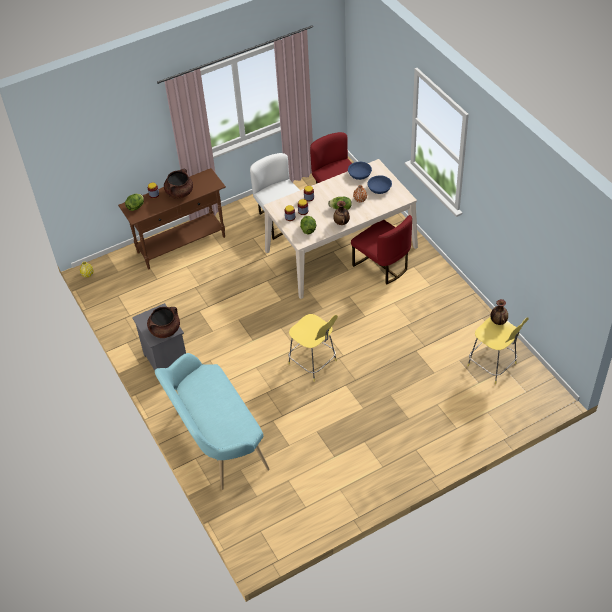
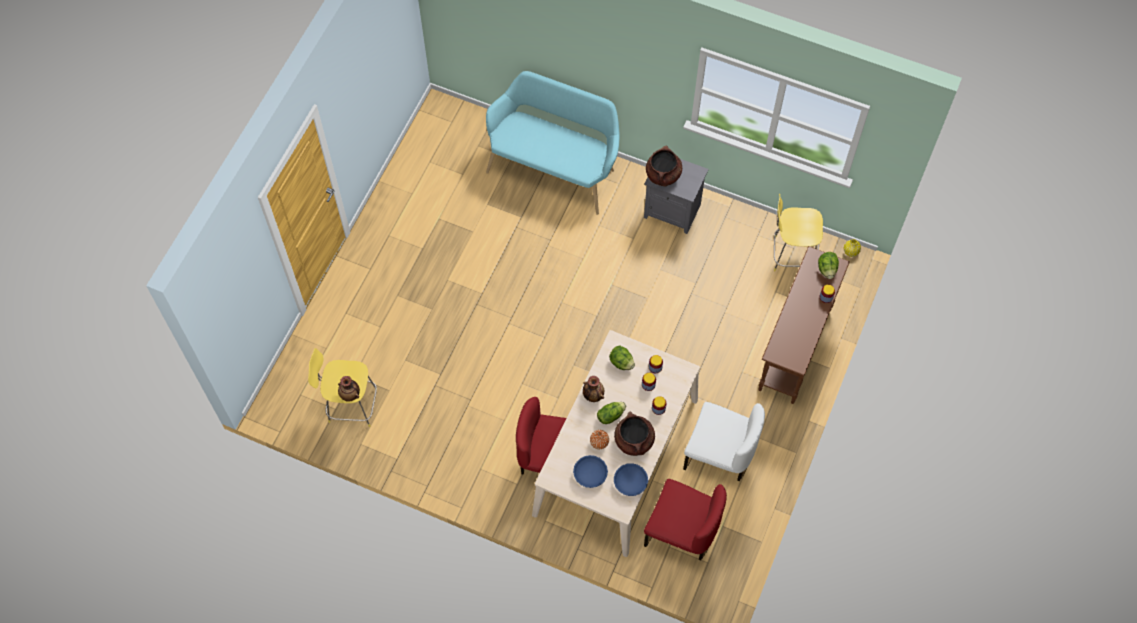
camera: 140 degrees right, 15 degrees up
brown cooking pot [164,169,193,199] -> brown cooking pot moved to [614,412,655,456]
yellow stool [288,314,338,382] -> yellow stool moved to [774,194,823,271]

